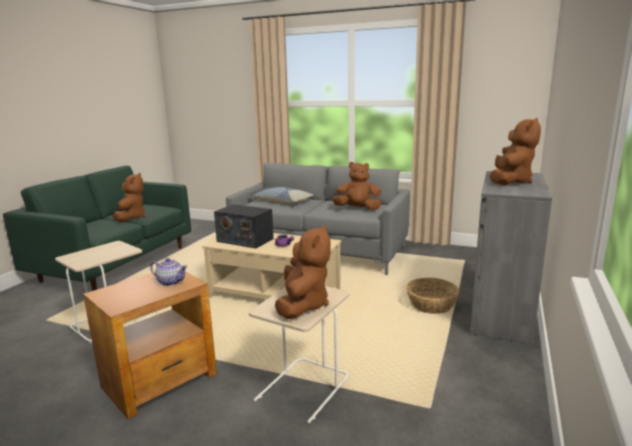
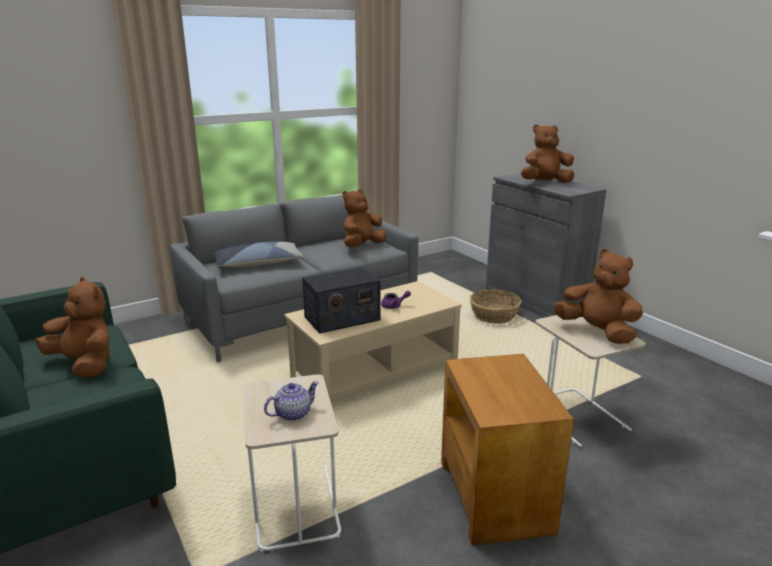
camera: 55 degrees left, 5 degrees up
teapot [150,258,188,286] -> teapot moved to [264,381,319,421]
brown plush toy [490,118,541,185] -> brown plush toy turned 75 degrees counterclockwise [521,124,574,183]

